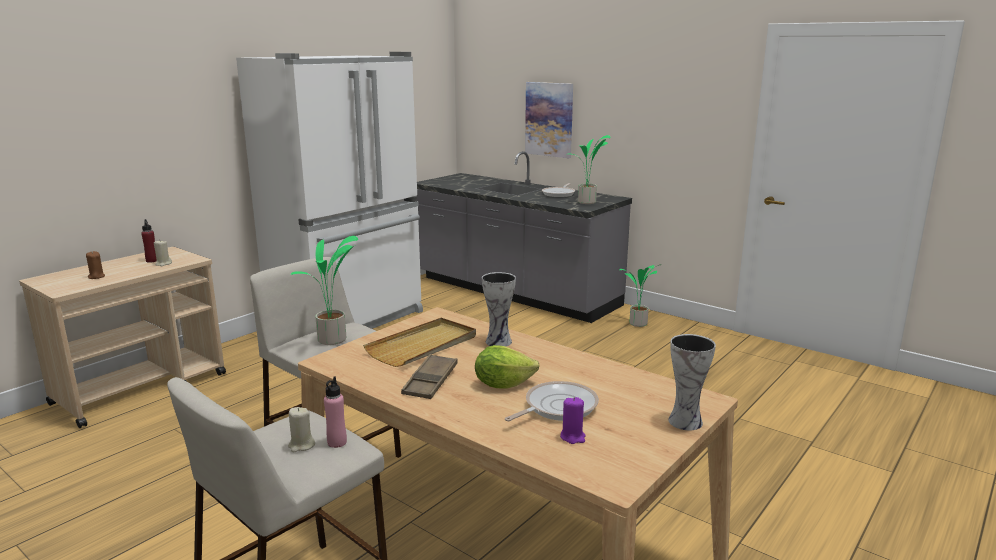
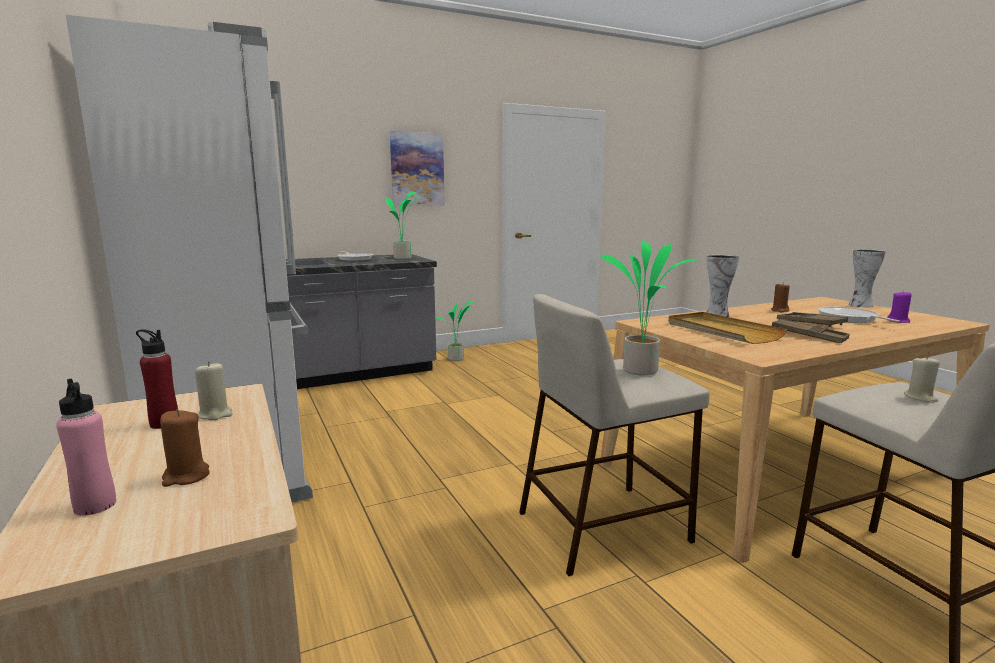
camera: 65 degrees left, 5 degrees down
pink bottle [324,376,347,448] -> pink bottle moved to [56,379,116,516]
lettuce [475,345,540,389] -> brown tray [777,312,848,327]
picture [525,82,573,158] -> picture moved to [390,131,445,206]
none -> brown candle [771,282,790,312]

